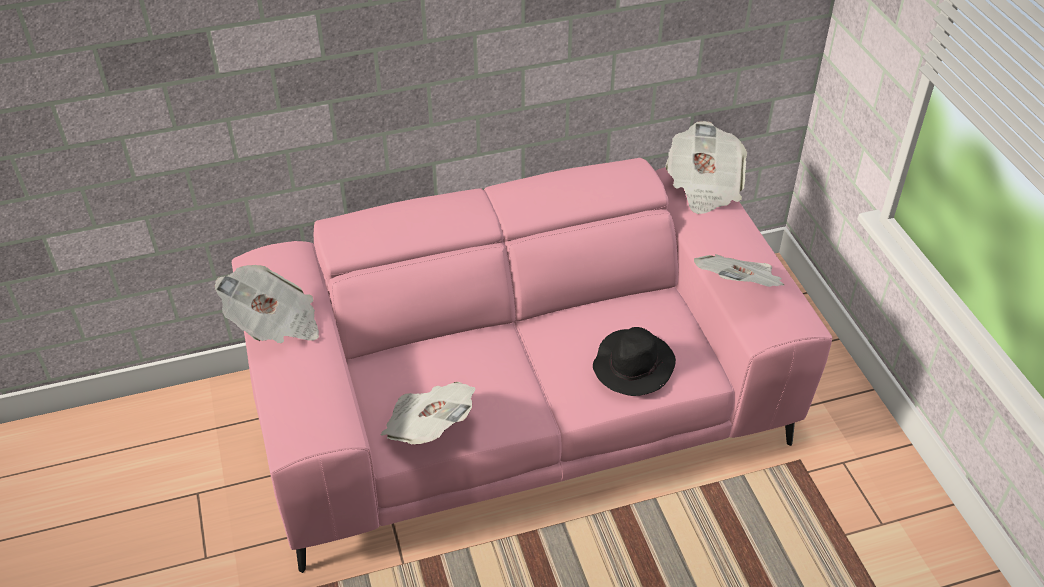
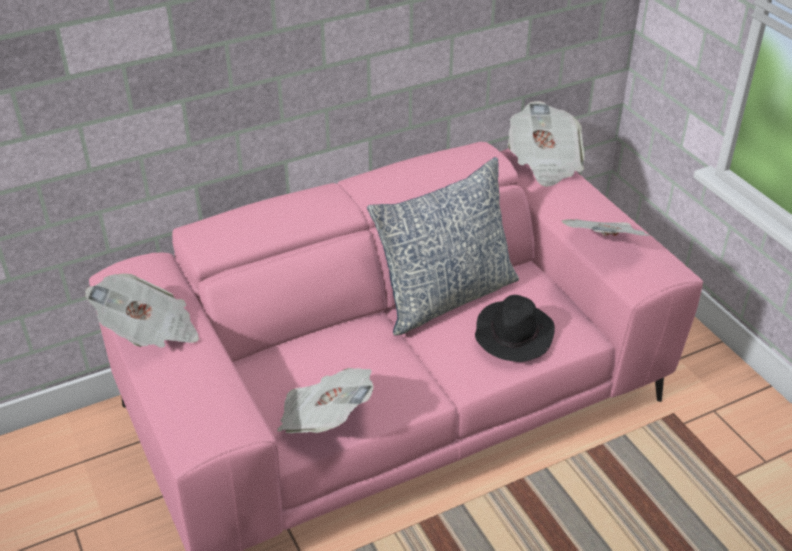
camera: 10 degrees left, 5 degrees down
none -> pillow [367,157,519,336]

